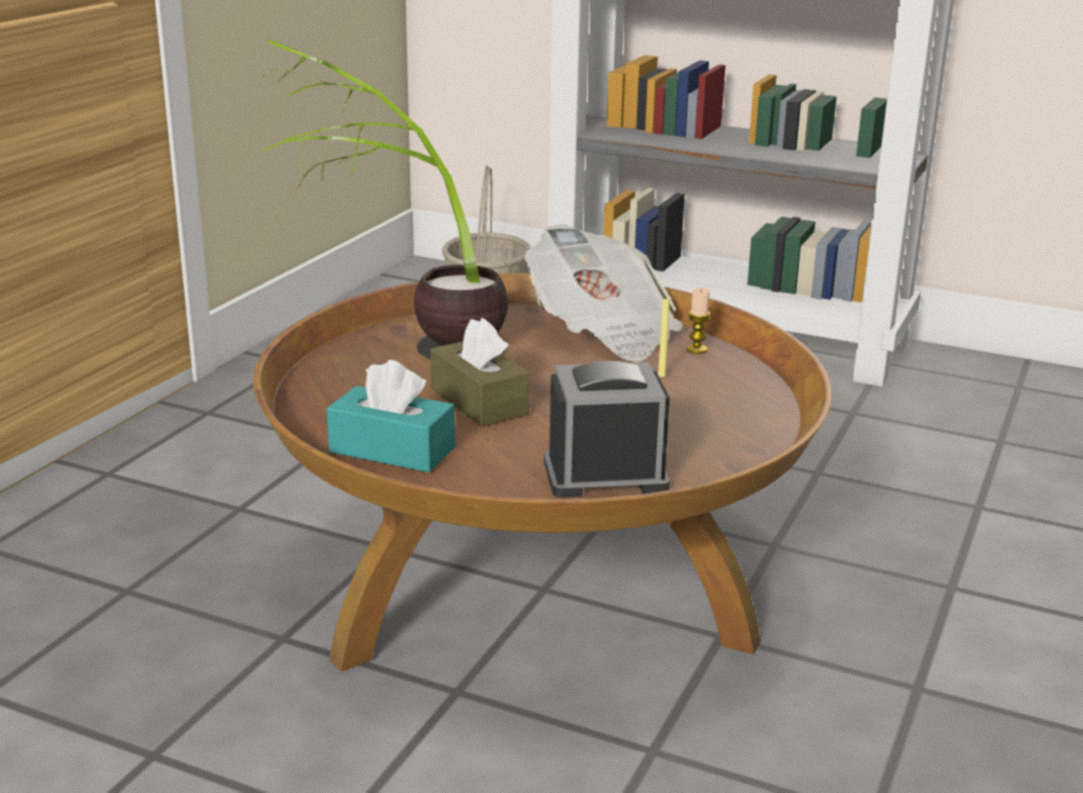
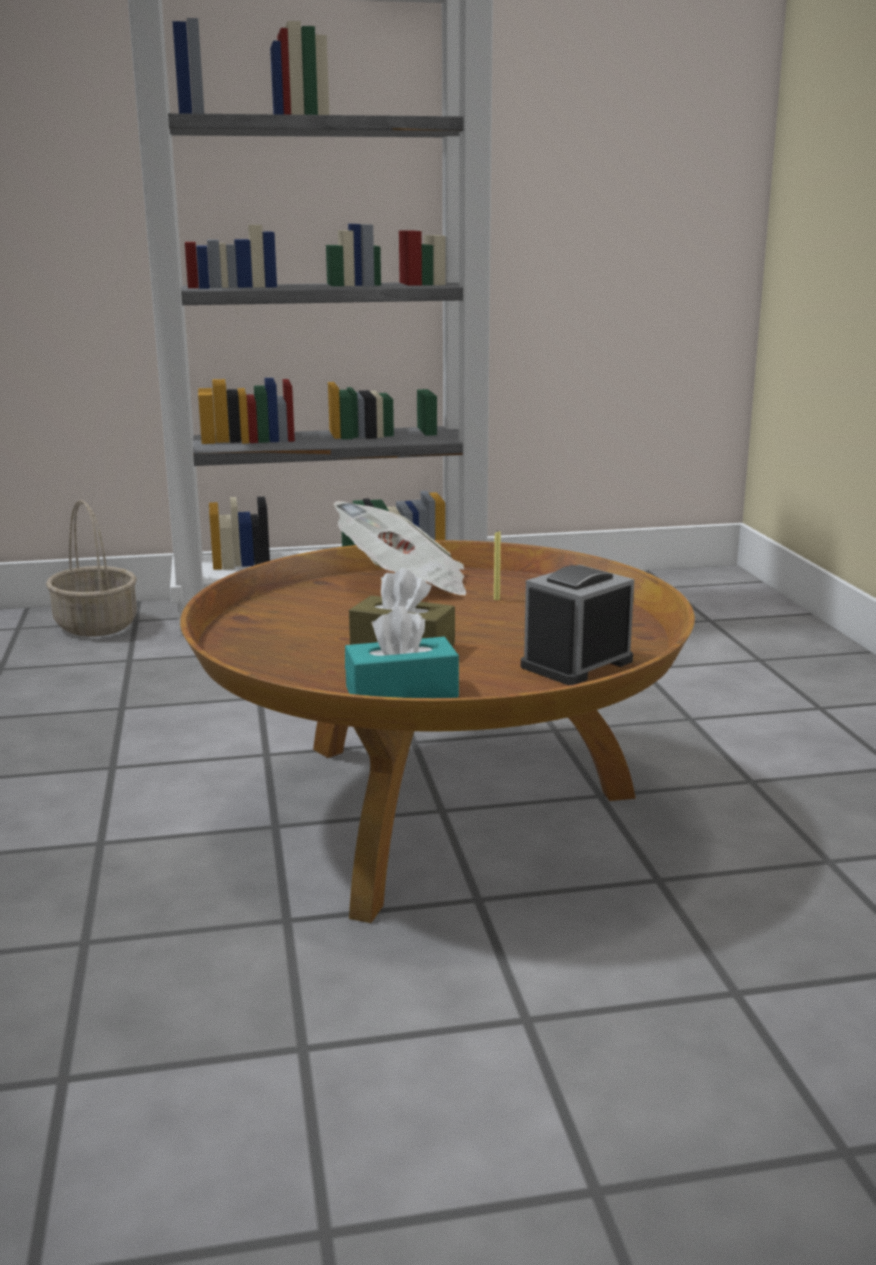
camera: 35 degrees left, 5 degrees down
potted plant [261,39,508,360] -> none
candle [686,288,710,354] -> none

